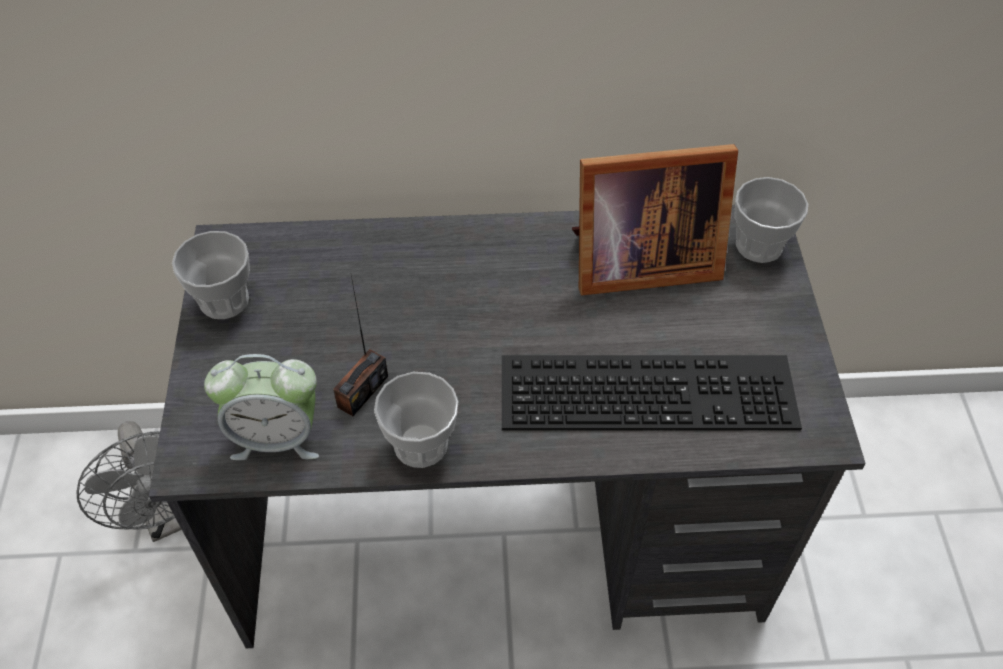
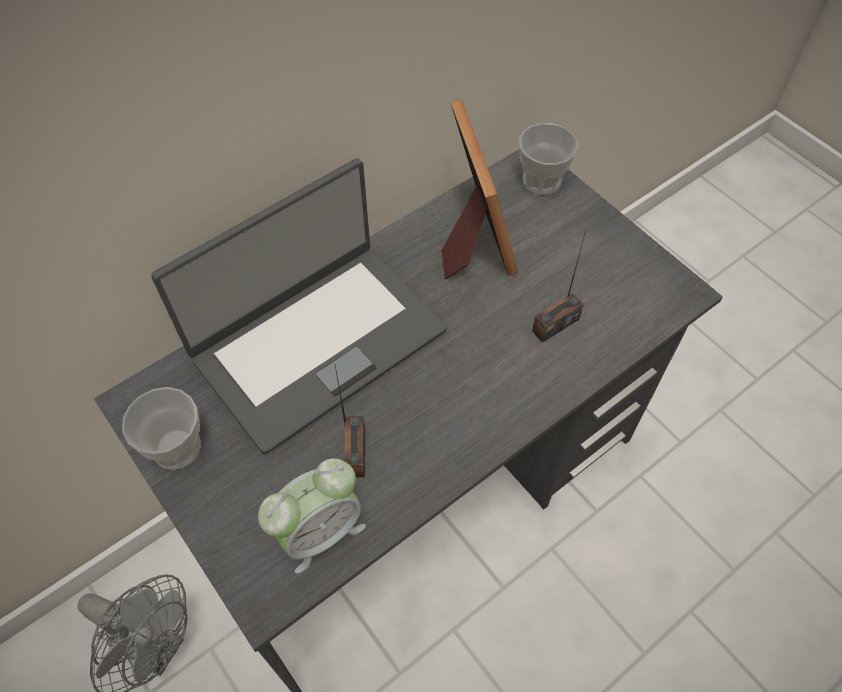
camera: 35 degrees left, 5 degrees up
cup [374,372,459,468] -> none
keyboard [502,355,802,430] -> radio [532,231,586,343]
picture frame [572,144,738,295] -> picture frame turned 60 degrees counterclockwise [442,99,518,279]
none -> laptop [151,158,447,454]

